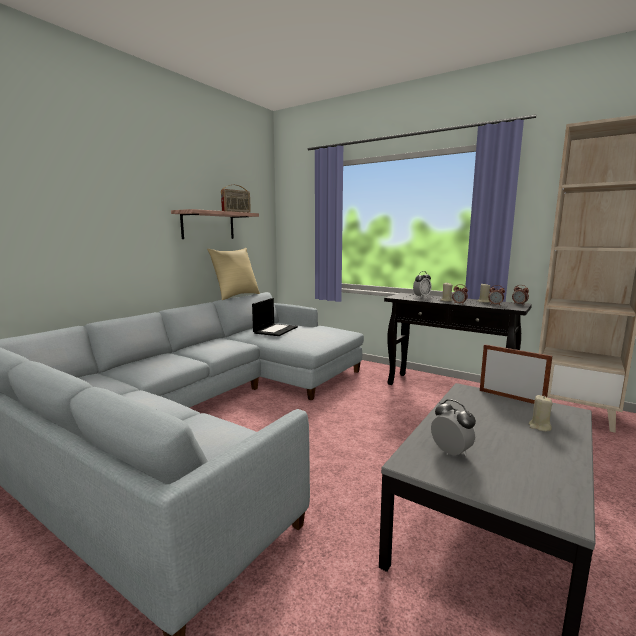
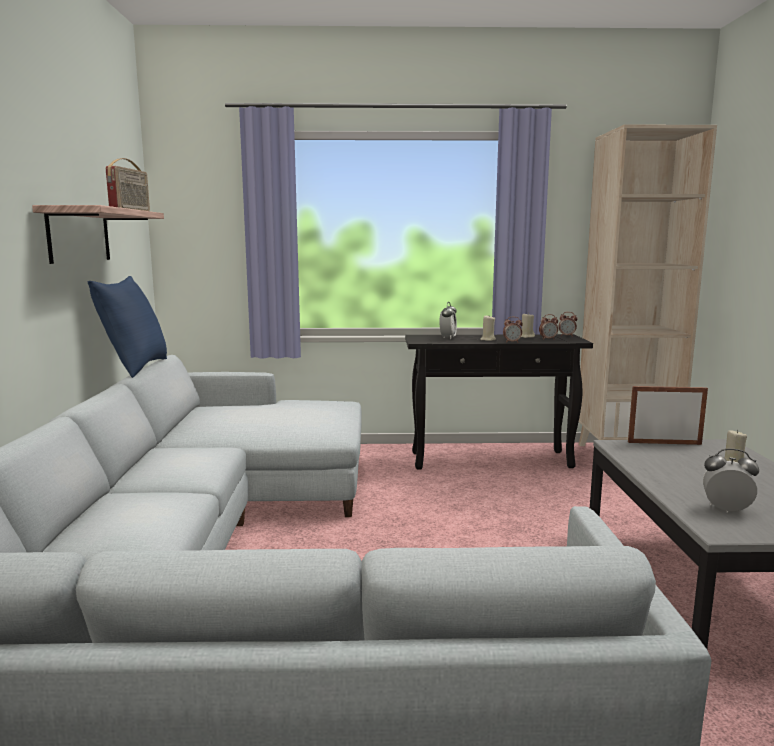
camera: 35 degrees left, 0 degrees up
beige pillow [207,248,260,300] -> blue pillow [88,276,167,378]
laptop [252,298,298,336] -> none

